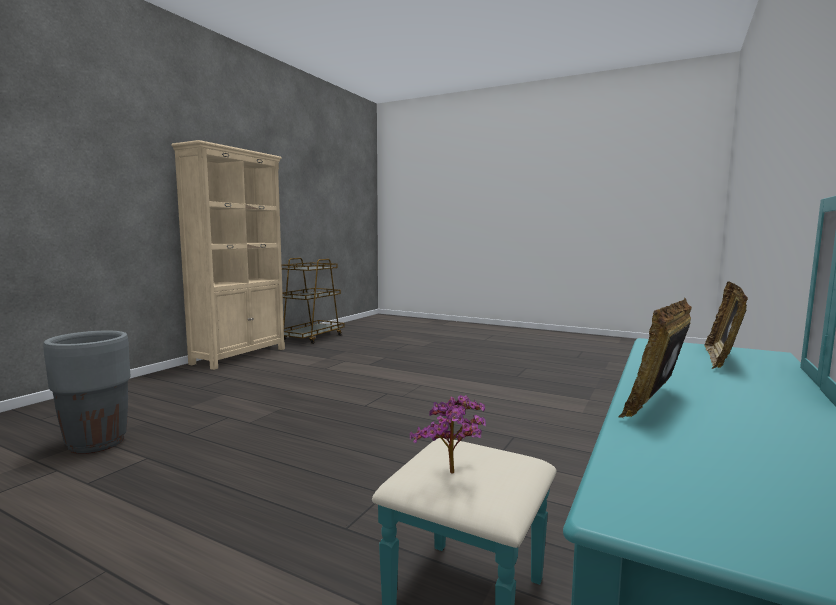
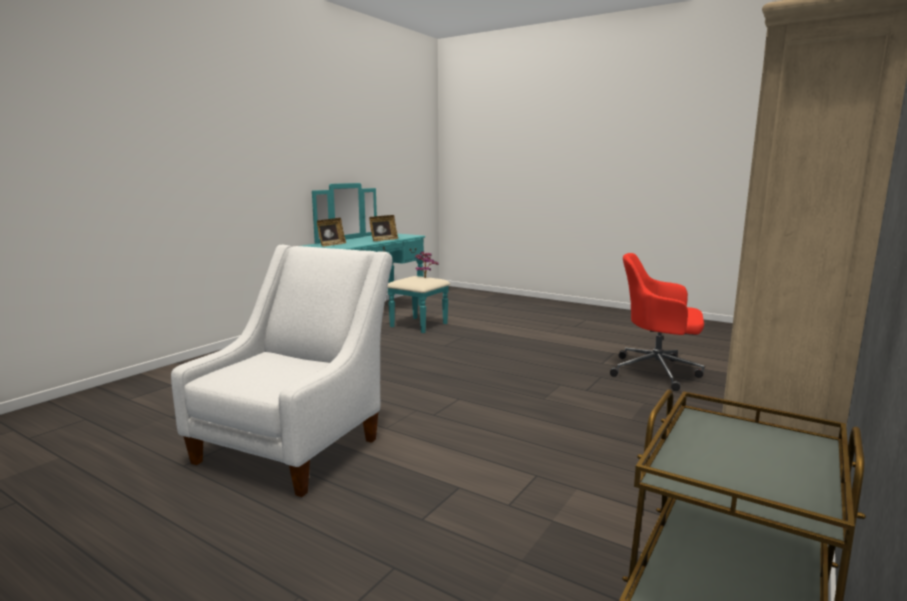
camera: 175 degrees left, 5 degrees up
grey planter [43,330,130,454] -> red office chair [610,253,705,391]
none -> white armchair [171,245,392,497]

